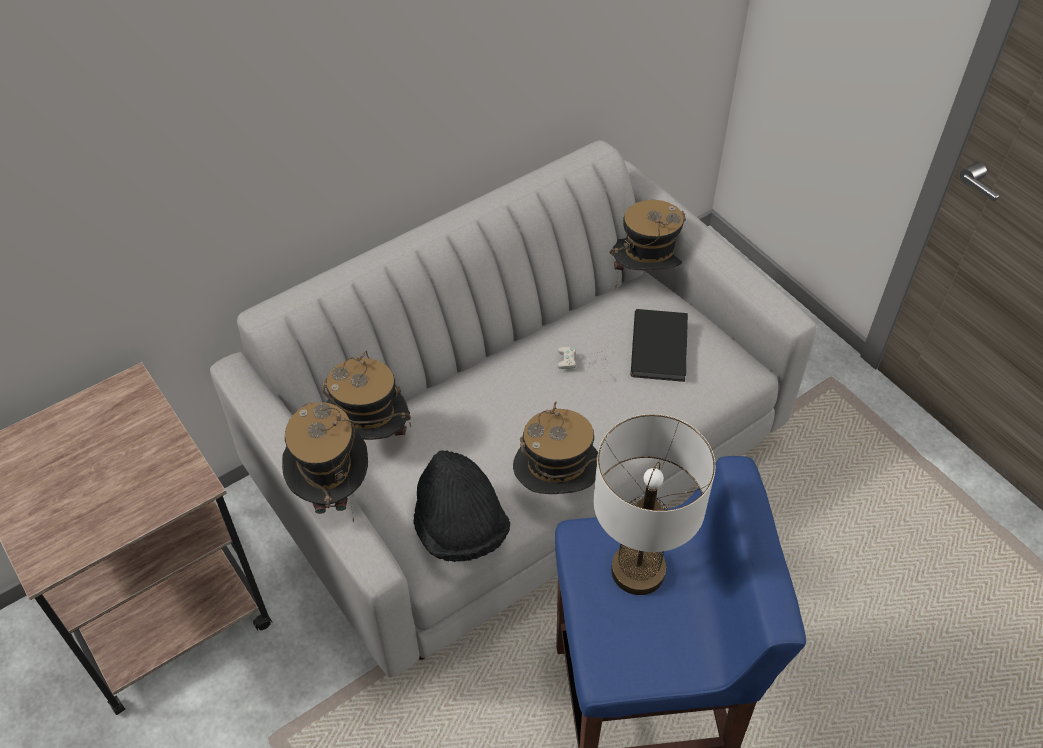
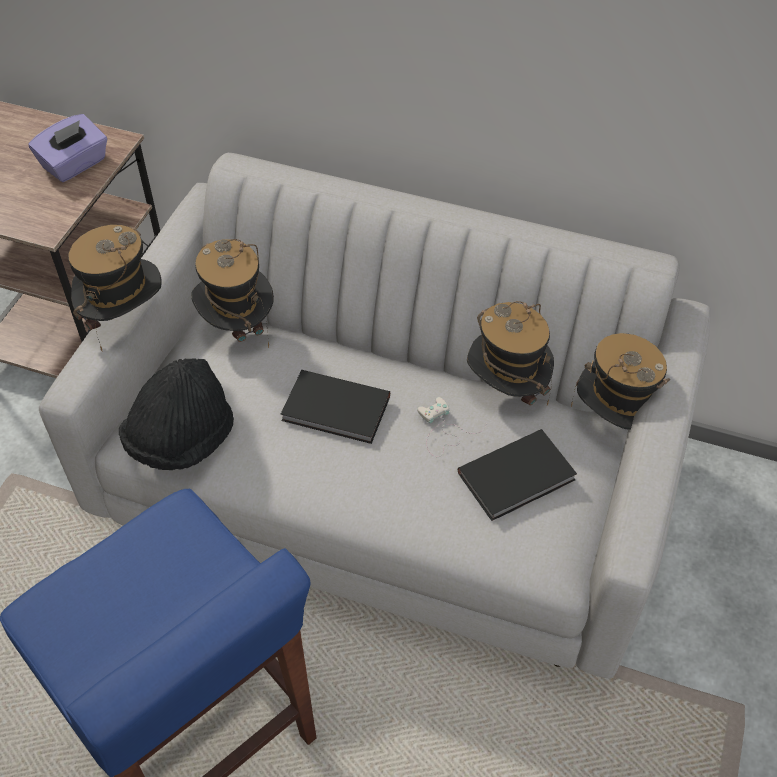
camera: 55 degrees right, 0 degrees up
hat [513,402,598,494] -> hat moved to [467,301,554,406]
table lamp [594,414,715,595] -> none
none -> purple tissue box [28,114,108,182]
none -> black book [281,370,390,444]

